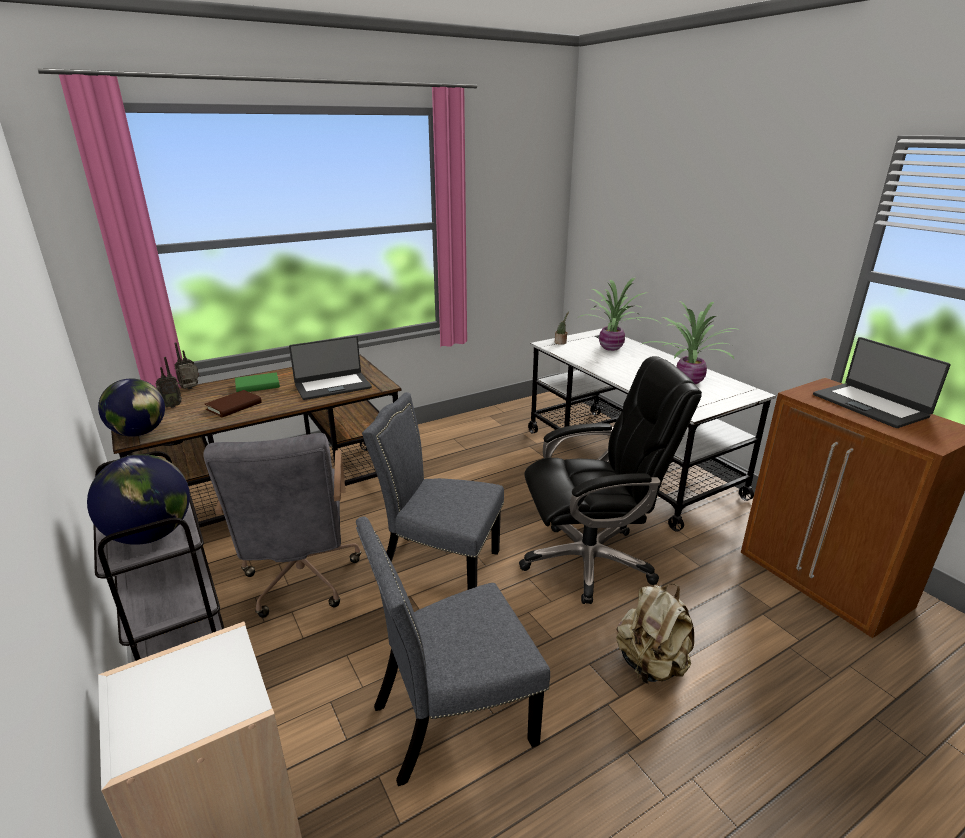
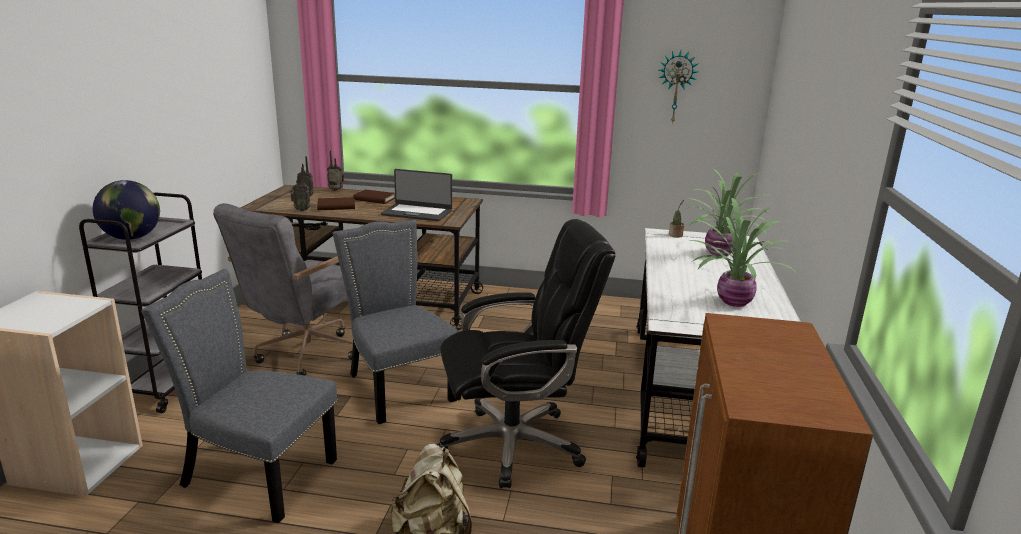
camera: 40 degrees right, 5 degrees down
globe [98,379,165,437] -> none
green book [235,372,280,392] -> brown book [353,189,395,204]
black office chair [519,356,702,604] -> black office chair turned 45 degrees counterclockwise [437,219,616,488]
laptop [813,337,951,428] -> none
none -> radio [291,167,310,211]
none -> wall clock [659,51,699,124]

